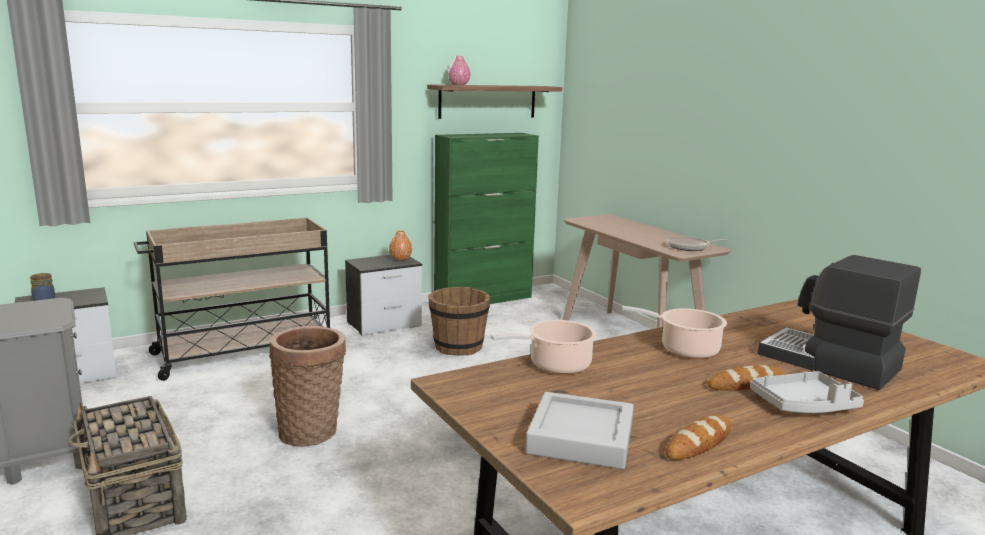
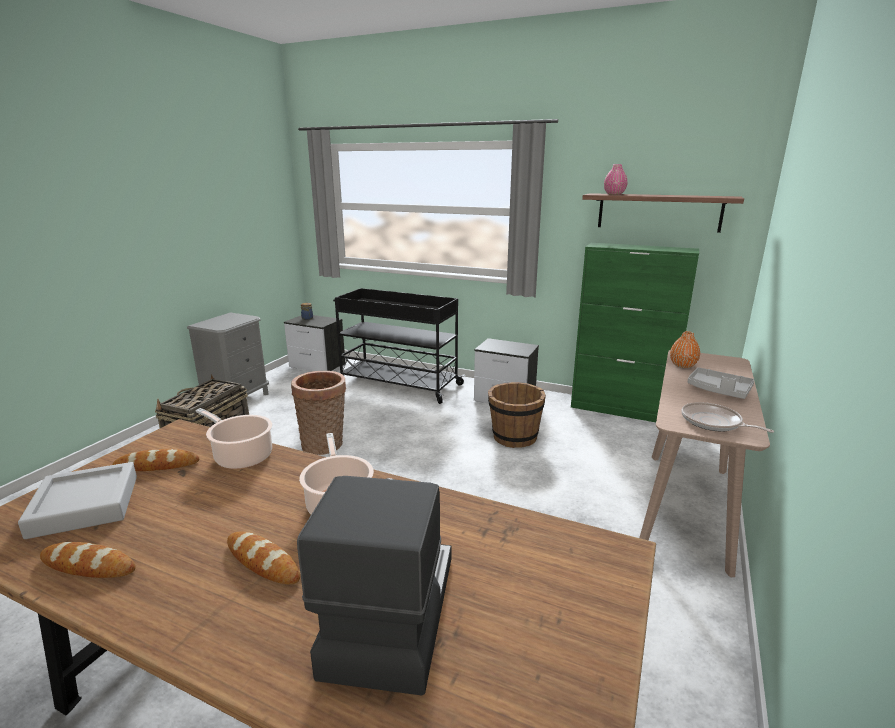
camera: 55 degrees right, 5 degrees up
beige cart [134,217,330,381] -> black cart [333,288,465,404]
orange vase [389,230,412,261] -> orange vase moved to [670,331,700,368]
grey tray [750,371,864,413] -> grey tray moved to [688,367,754,399]
none -> bread [113,449,199,471]

